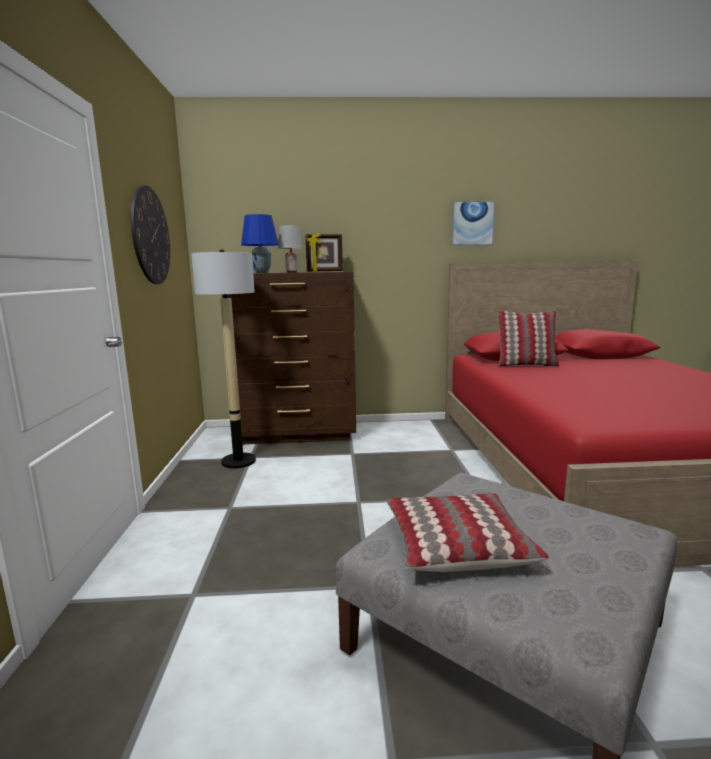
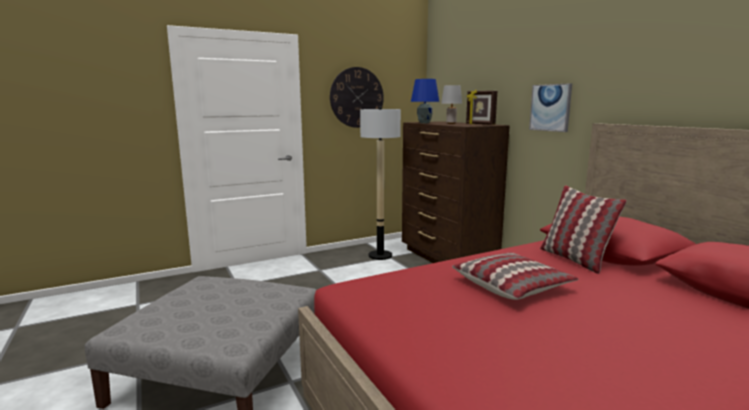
camera: 65 degrees right, 0 degrees up
pillow [387,493,549,572] -> pillow moved to [452,252,578,300]
picture [451,201,496,246] -> picture moved to [529,83,572,132]

